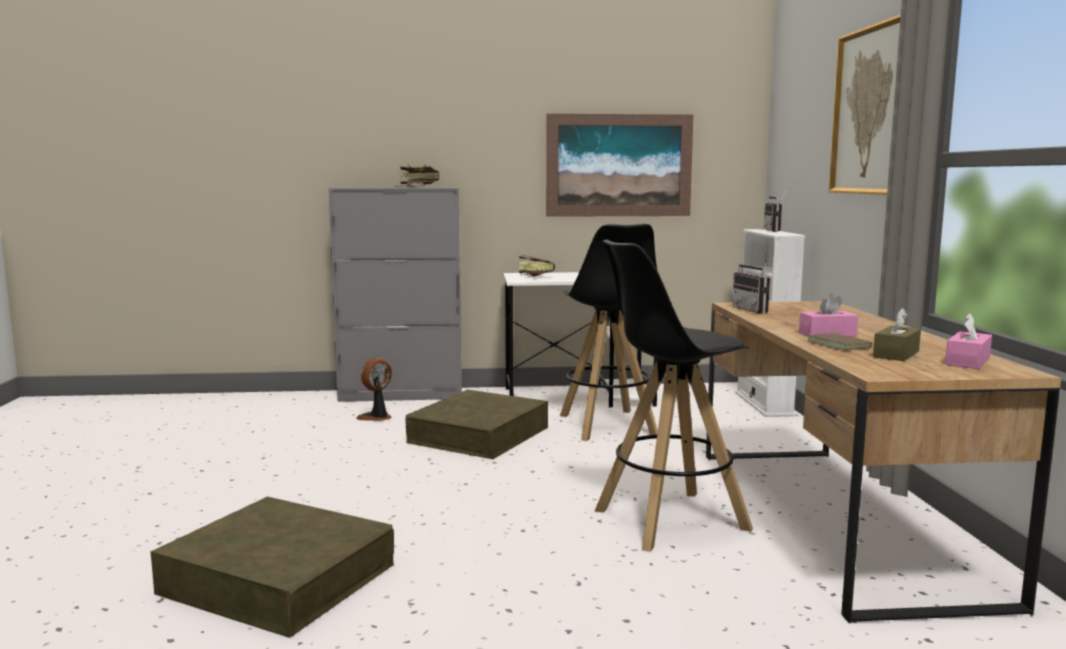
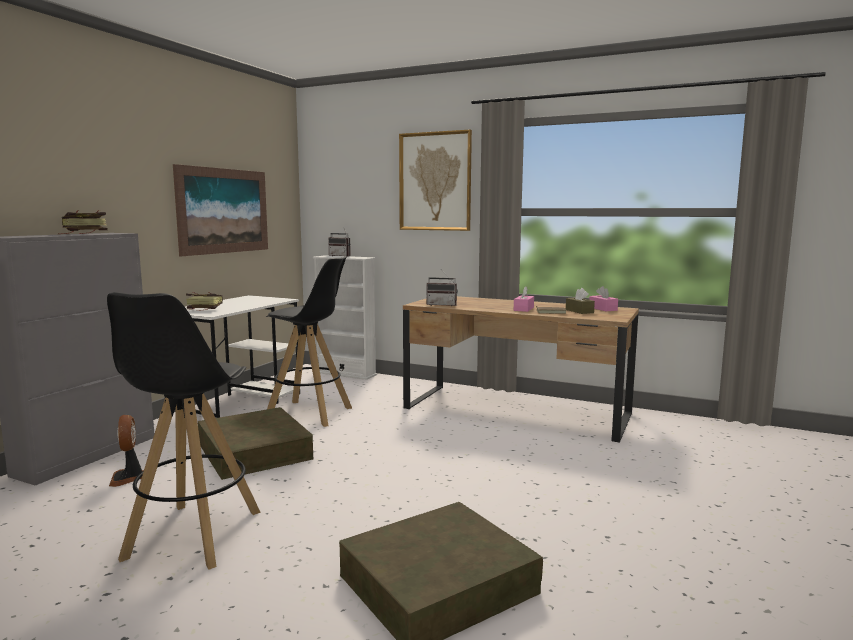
camera: 60 degrees left, 0 degrees up
black stool [595,239,753,552] -> black stool moved to [107,292,261,570]

